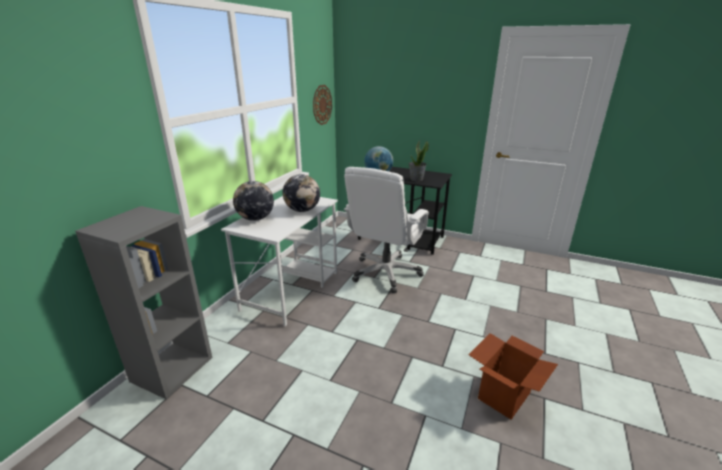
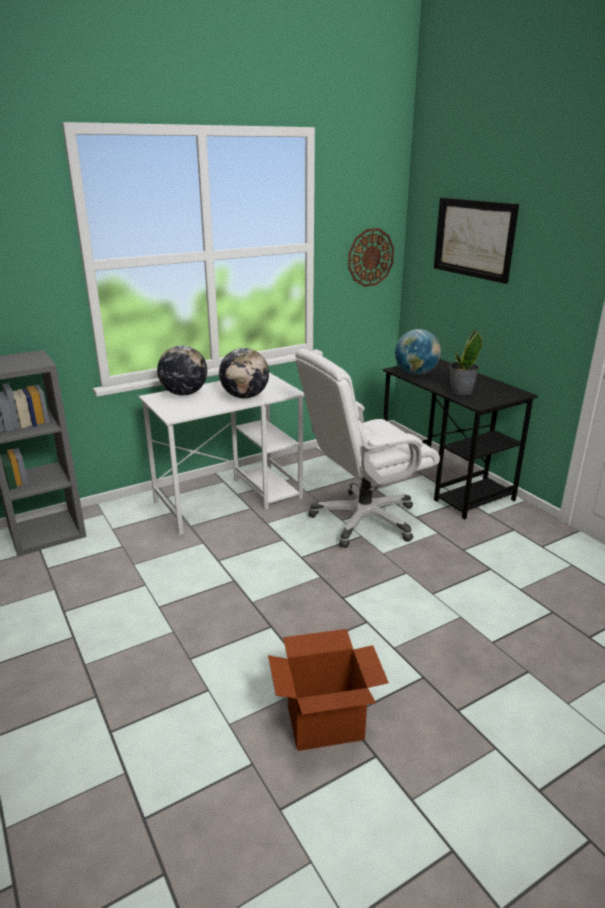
camera: 35 degrees right, 0 degrees up
none -> picture [434,198,519,284]

